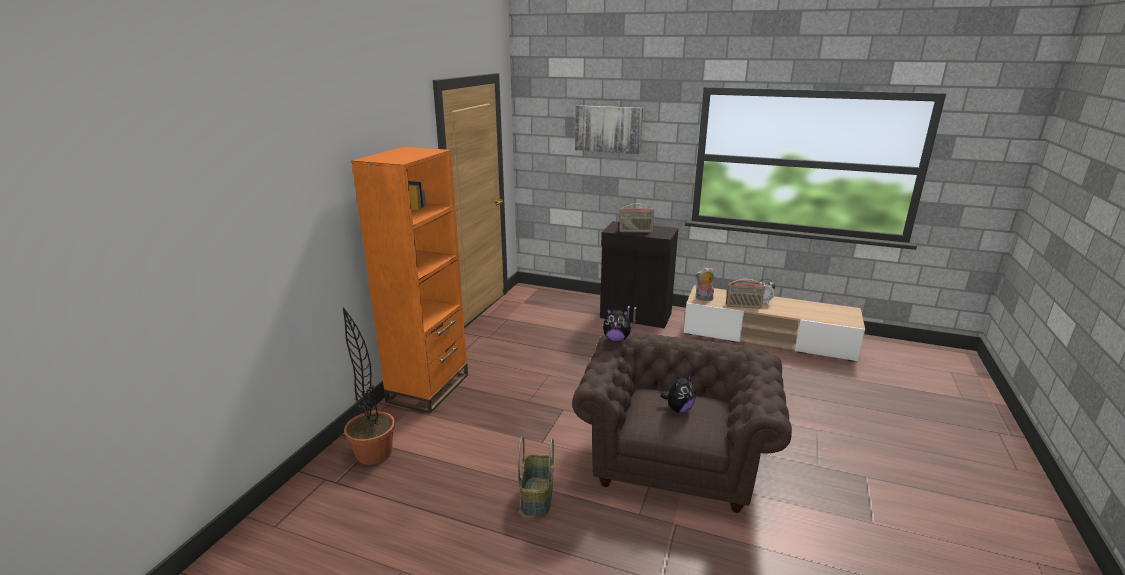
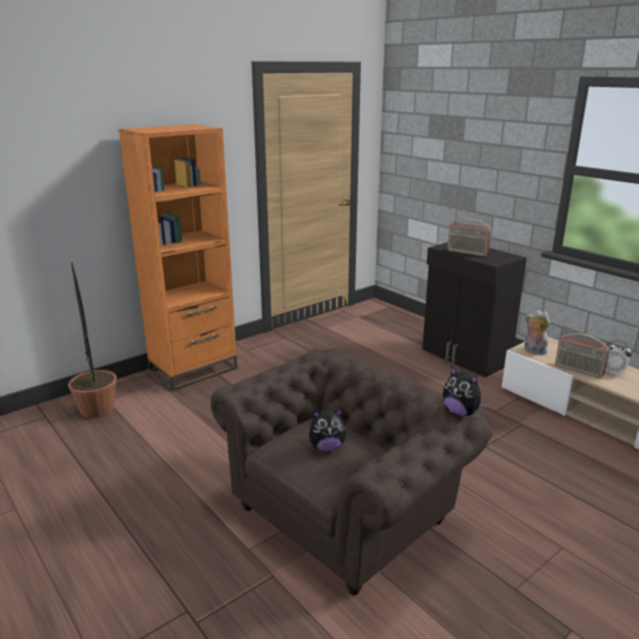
camera: 30 degrees right, 0 degrees up
basket [518,436,554,516] -> none
picture [575,105,643,154] -> none
plush toy [603,308,634,342] -> plush toy moved to [443,366,488,416]

